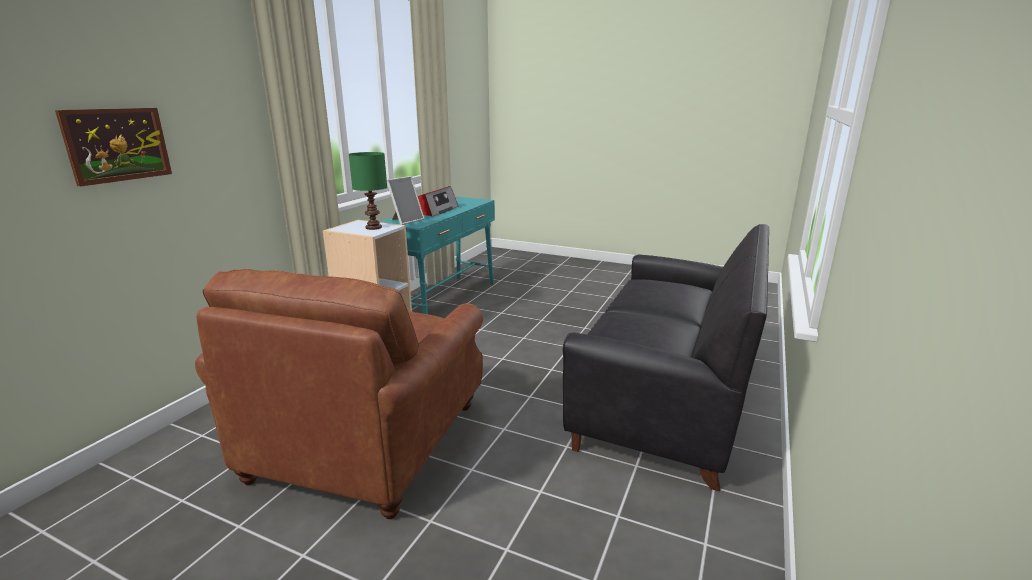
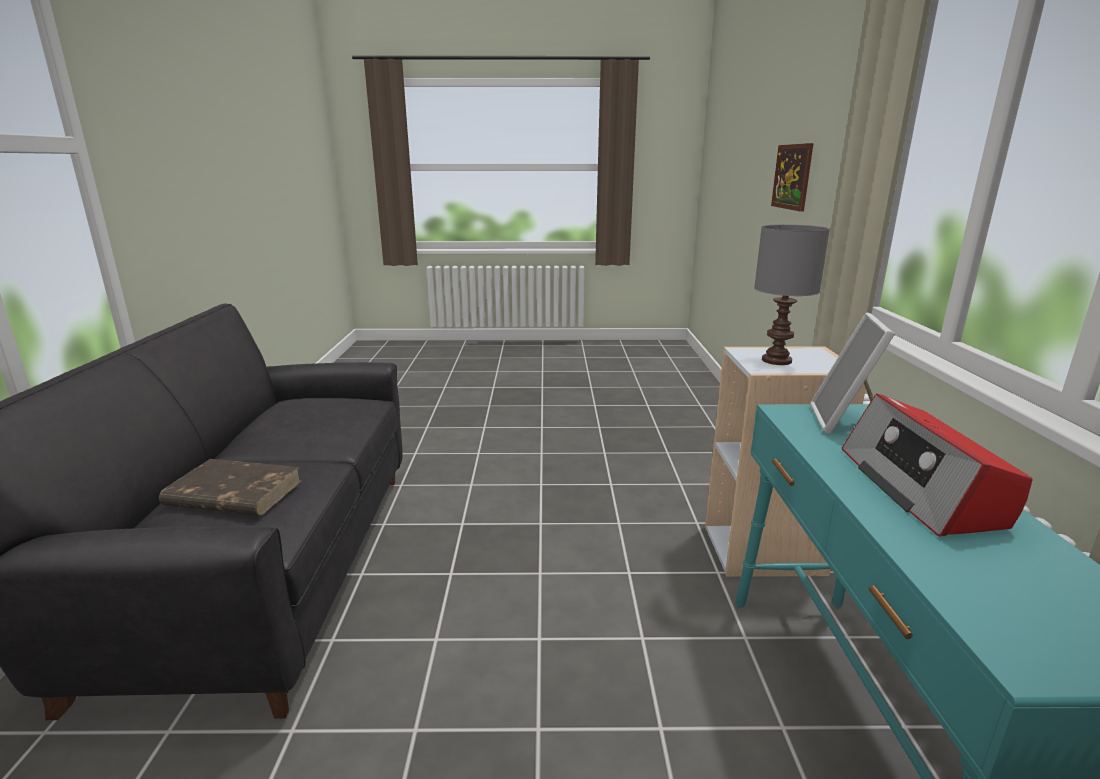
camera: 155 degrees right, 0 degrees up
brown armchair [195,269,483,519] -> none
green table lamp [349,152,387,230] -> grey table lamp [754,224,830,365]
none -> brown book [159,459,301,516]

